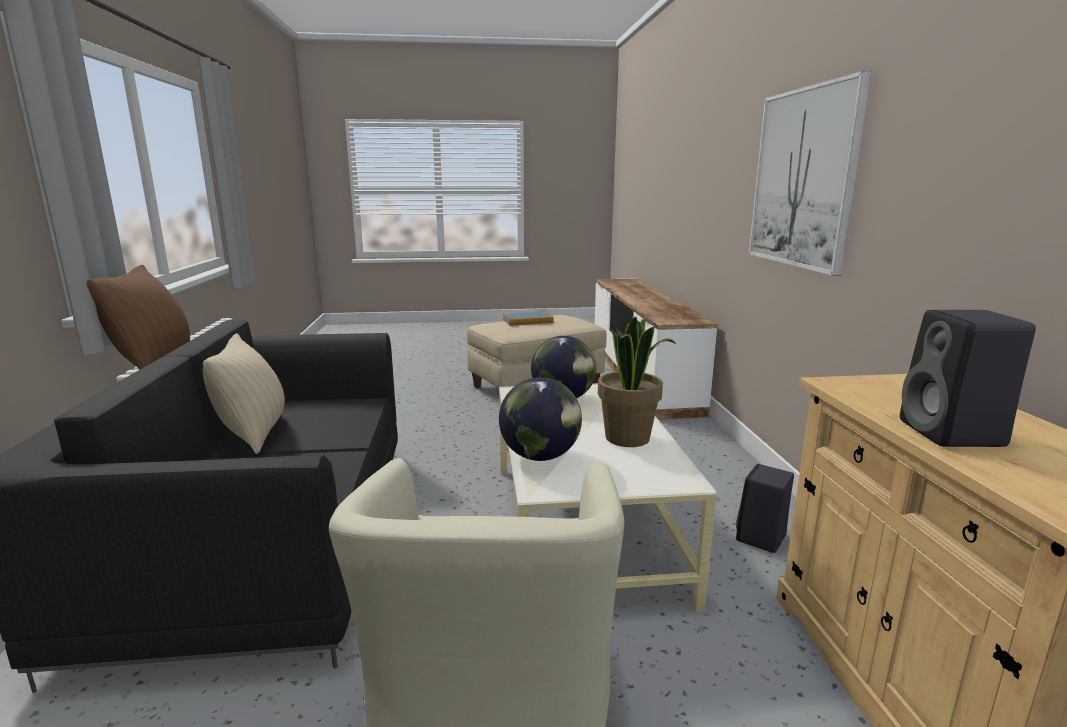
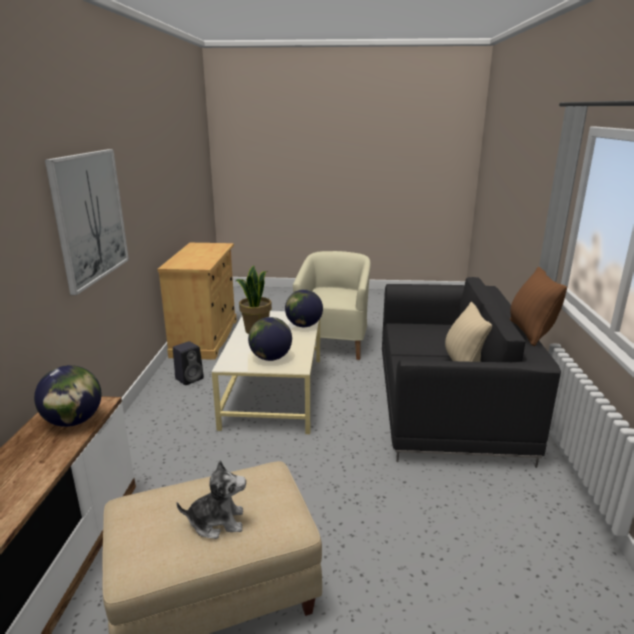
camera: 170 degrees left, 5 degrees up
book [503,312,554,326] -> plush toy [177,460,246,539]
black speaker [900,310,1036,447] -> none
none -> globe [34,365,102,427]

